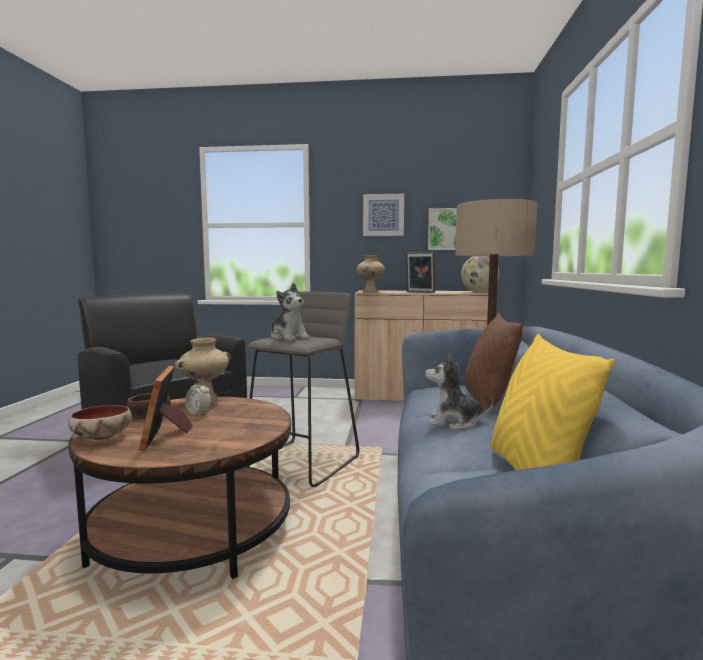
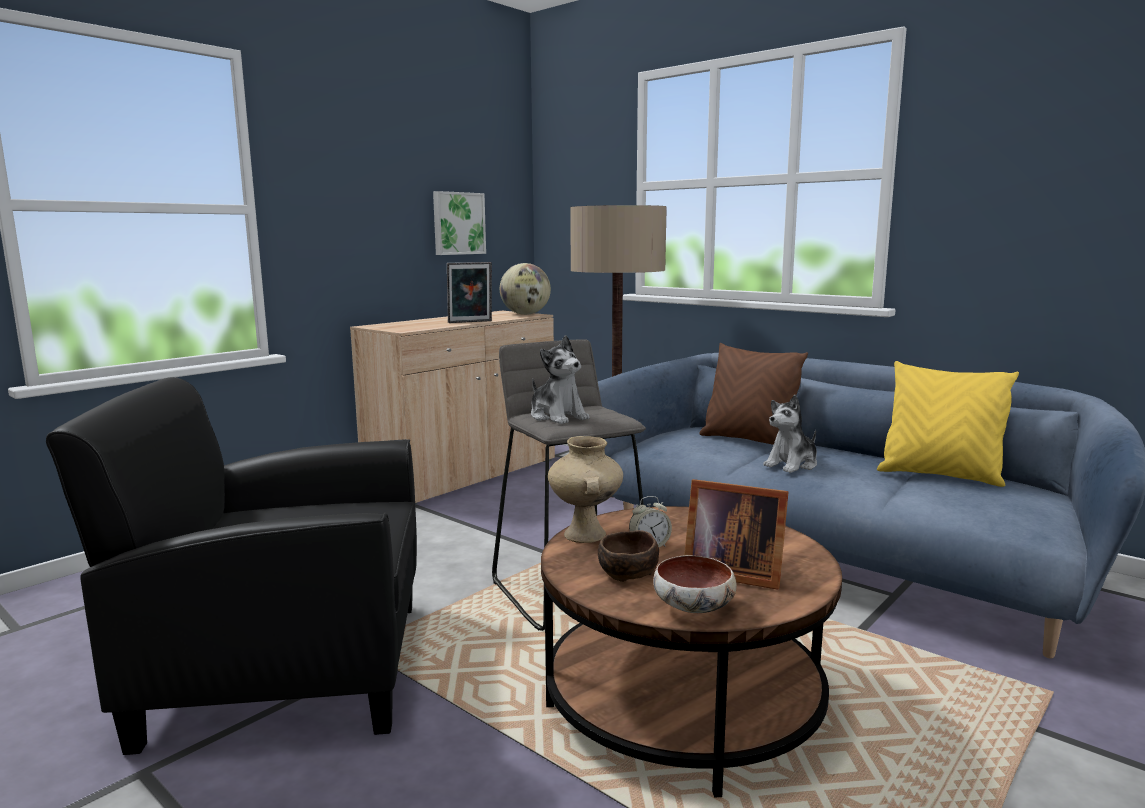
camera: 55 degrees left, 5 degrees up
plush toy [271,283,310,341] -> plush toy turned 60 degrees clockwise [531,335,590,424]
beige vase [357,255,385,292] -> none
picture [363,194,404,236] -> none

